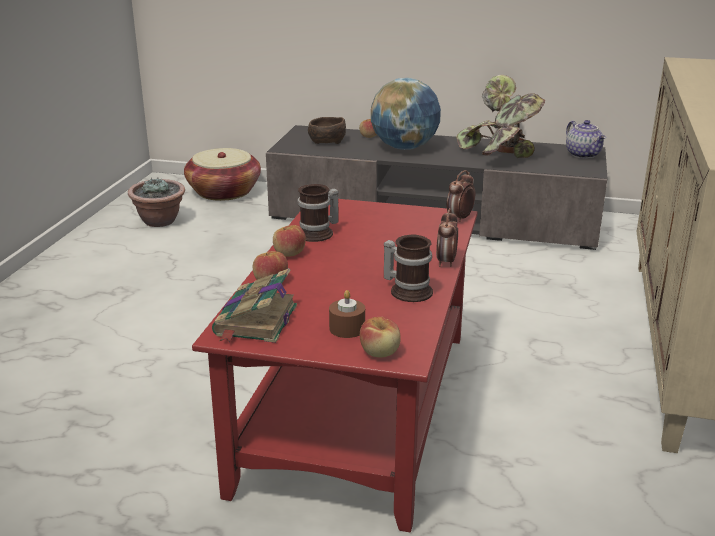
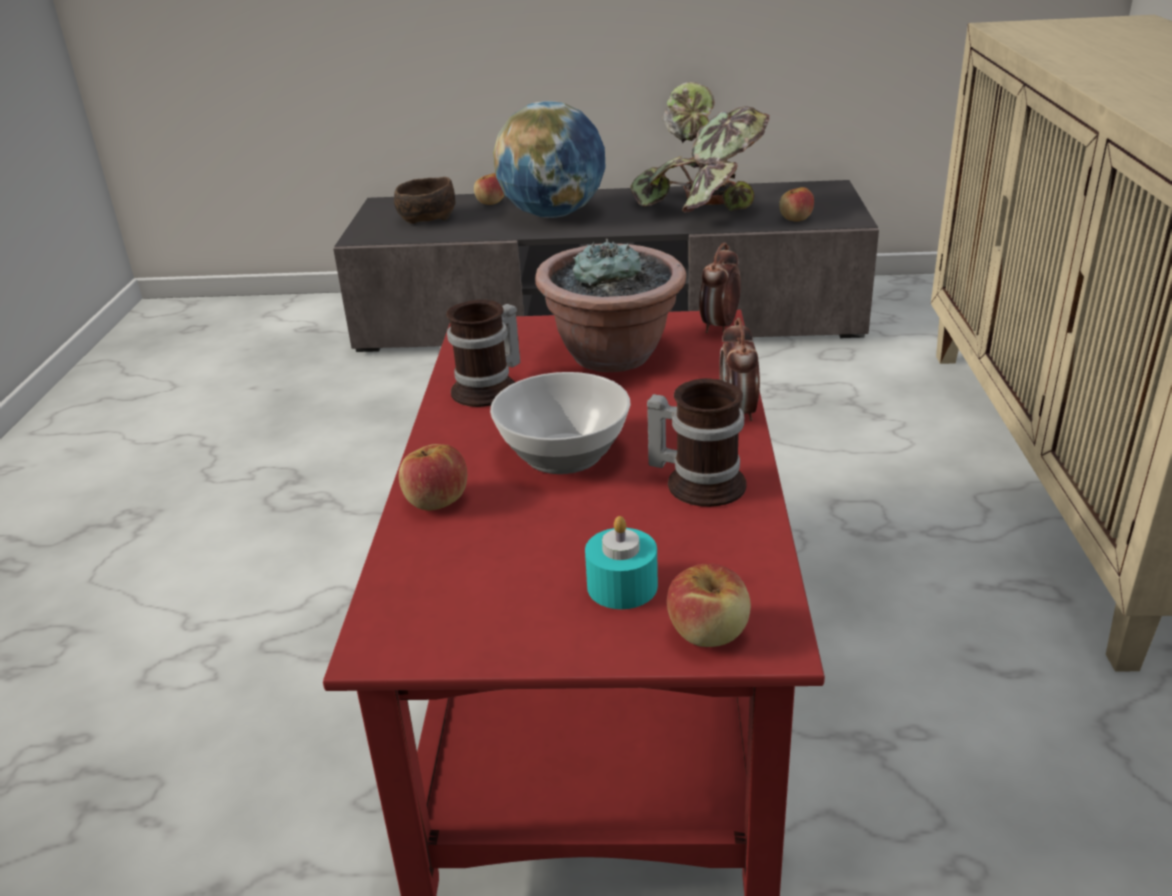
camera: 10 degrees left, 5 degrees up
potted plant [128,177,185,227] -> potted plant moved to [535,238,686,372]
basket [184,148,261,201] -> none
book [212,268,297,343] -> none
apple [273,225,306,257] -> apple moved to [779,187,814,222]
brown candle [329,290,365,338] -> turquoise candle [585,516,658,609]
teapot [566,120,606,159] -> none
none -> bowl [490,372,631,474]

